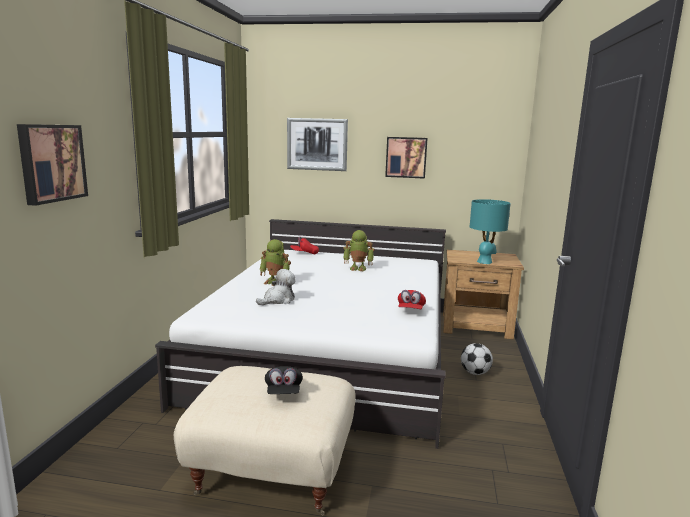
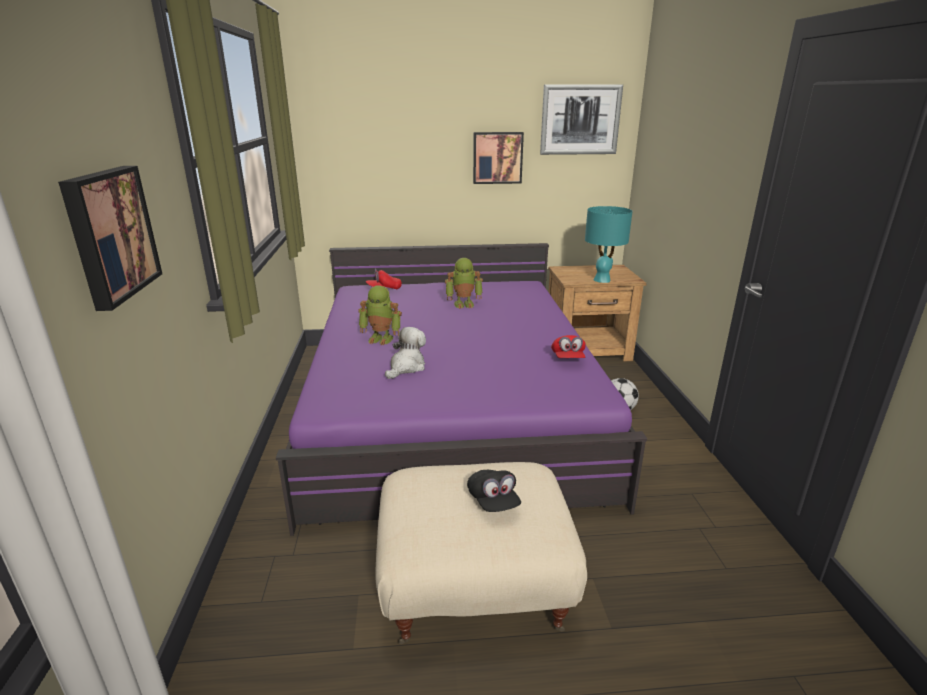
camera: 15 degrees left, 10 degrees up
white bed [155,219,446,449] -> purple bed [276,243,647,536]
picture [287,118,348,171] -> picture moved to [540,84,623,155]

